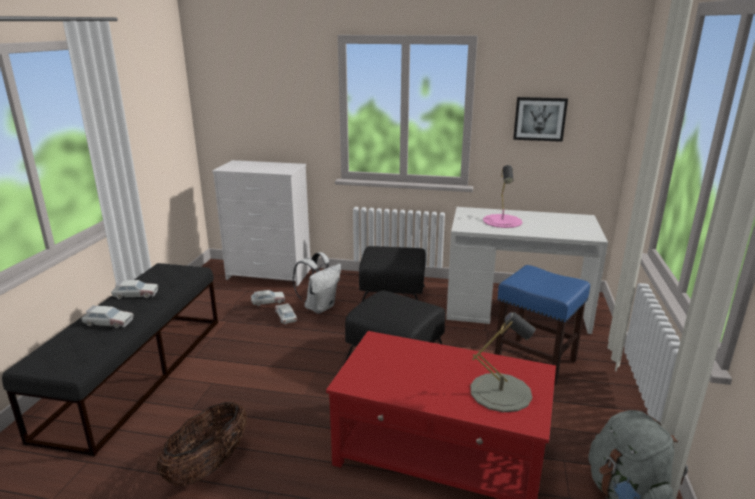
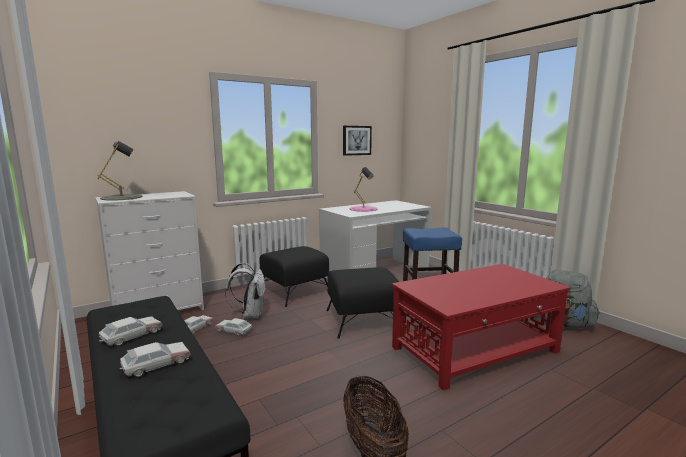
camera: 45 degrees left, 10 degrees down
grey table lamp [470,312,536,412] -> grey table lamp moved to [97,141,142,201]

